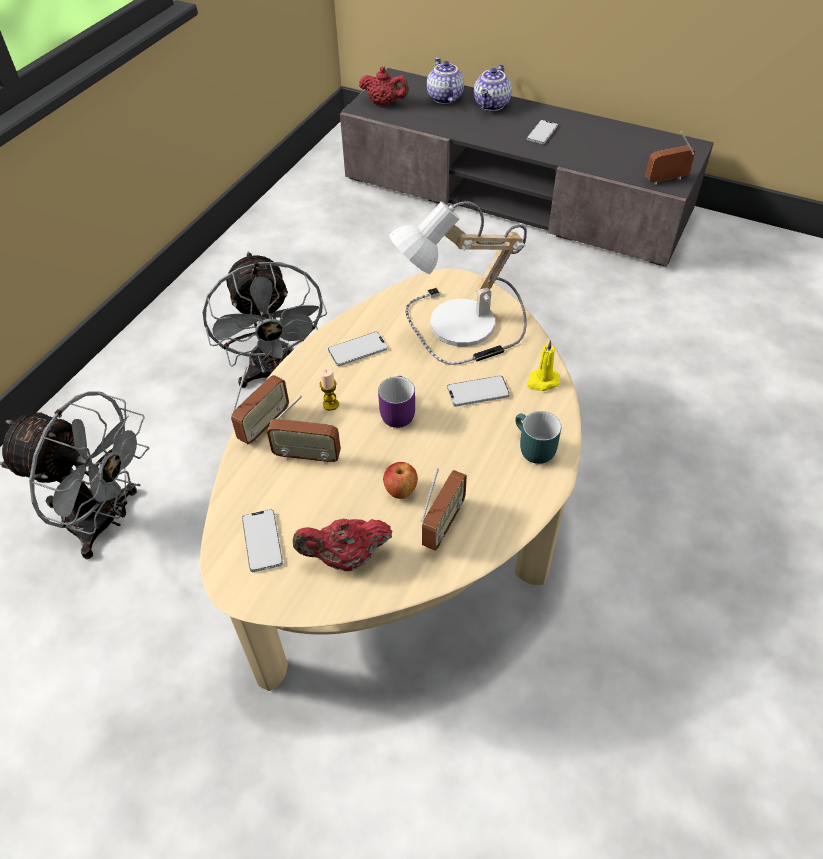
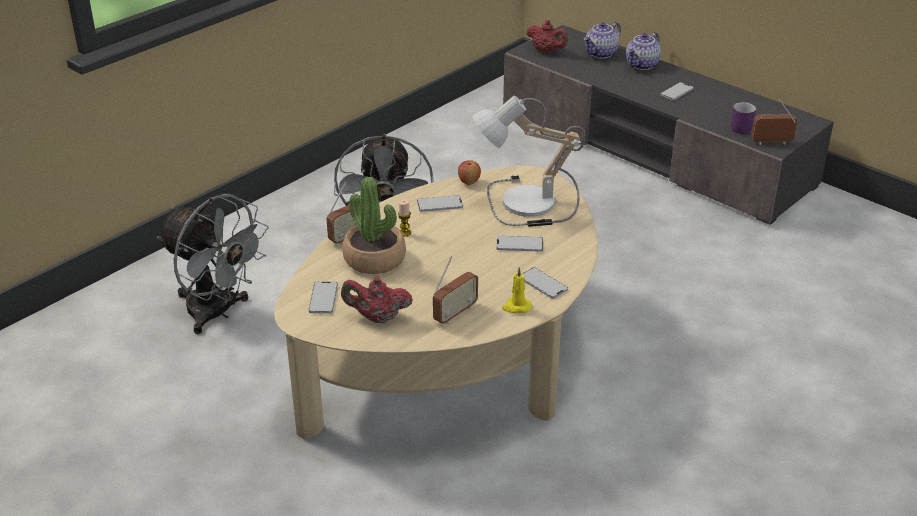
camera: 15 degrees right, 15 degrees down
radio [267,395,341,465] -> potted plant [342,177,406,274]
purple mug [378,376,415,428] -> purple mug moved to [731,102,756,134]
apple [383,462,418,499] -> apple moved to [458,160,481,185]
teapot [427,57,464,104] -> teapot turned 135 degrees counterclockwise [584,22,621,59]
turquoise mug [515,411,561,464] -> phone [522,267,568,299]
yellow candle [526,340,560,391] -> yellow candle moved to [502,267,532,313]

